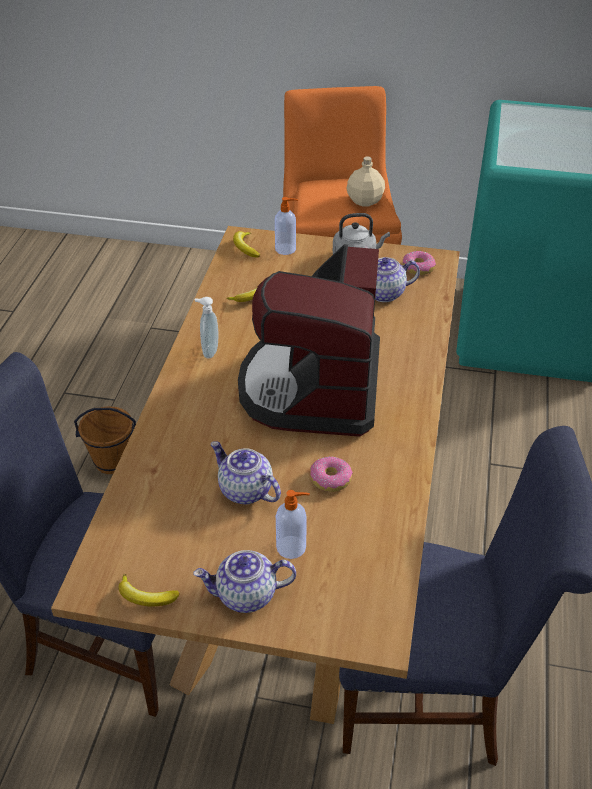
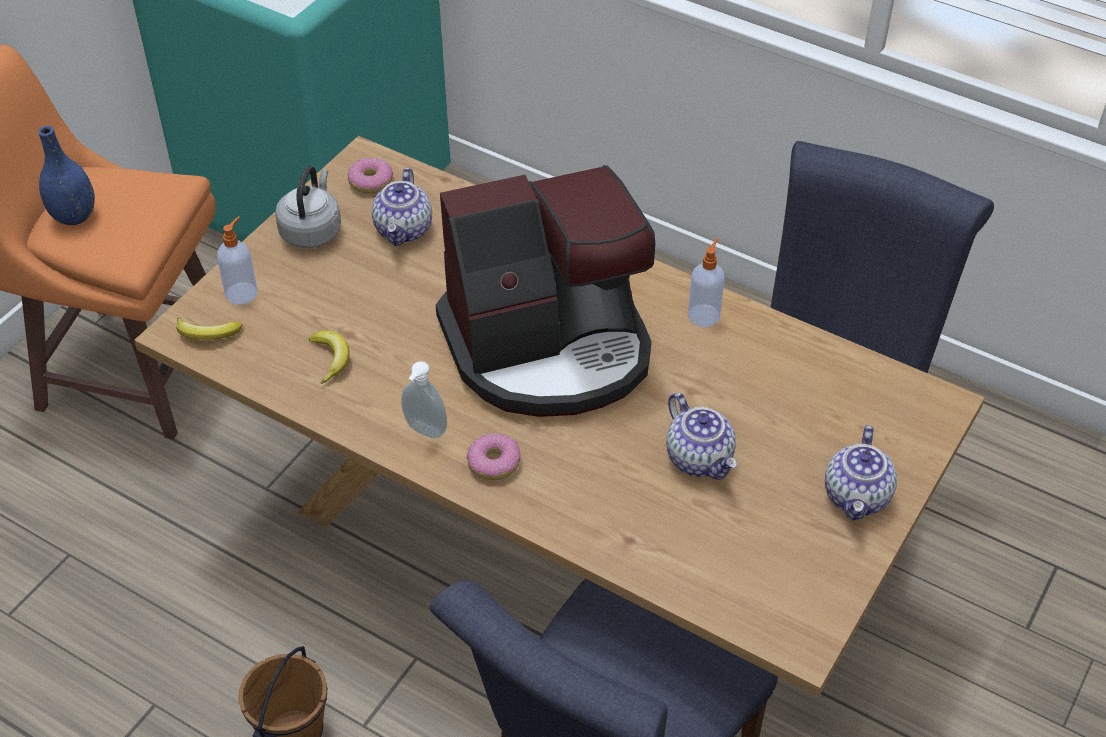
camera: 70 degrees left, 5 degrees up
banana [119,574,180,606] -> none
teapot [211,441,281,504] -> teapot turned 90 degrees counterclockwise [666,393,737,480]
coffee machine [238,244,380,437] -> coffee machine turned 45 degrees counterclockwise [436,165,655,417]
soap dispenser [276,490,310,559] -> soap dispenser moved to [688,238,725,327]
donut [310,456,353,492] -> donut moved to [467,433,521,480]
beige bottle [346,156,385,207] -> none
none -> blue vase [38,126,95,225]

